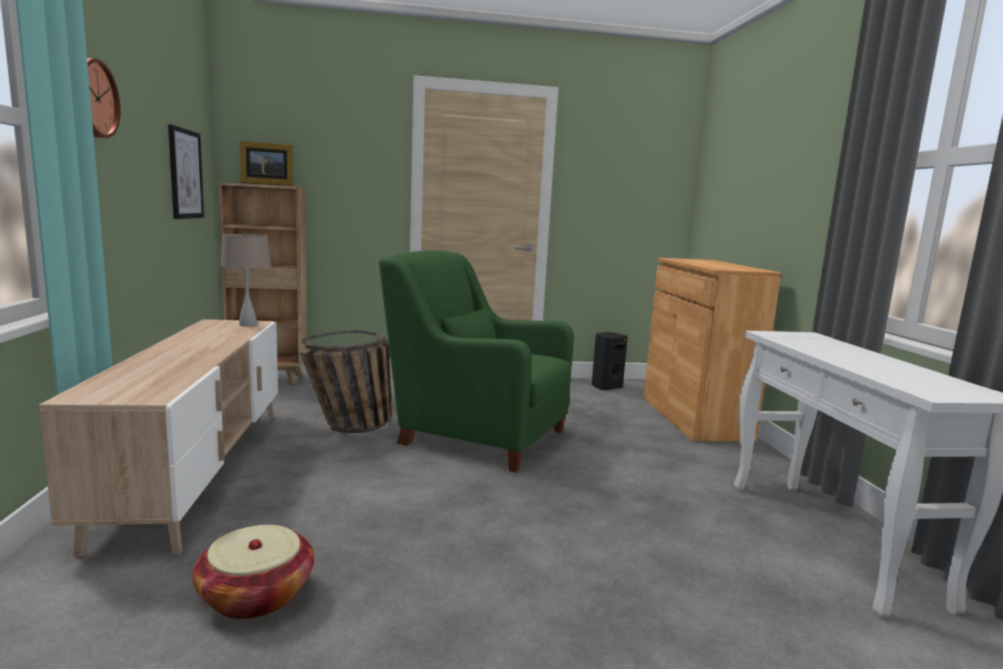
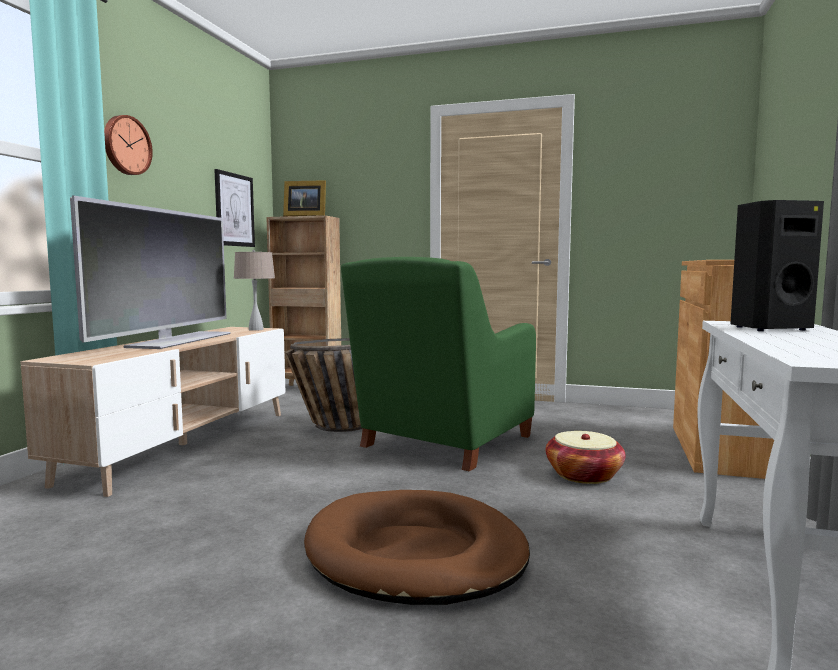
camera: 25 degrees right, 5 degrees down
basket [193,525,314,619] -> basket moved to [546,431,626,484]
green armchair [379,250,574,473] -> green armchair turned 105 degrees counterclockwise [341,257,536,471]
black speaker [592,332,628,391] -> black speaker moved to [730,200,824,331]
none -> television [70,196,230,349]
none -> brown dog bed [304,490,530,605]

